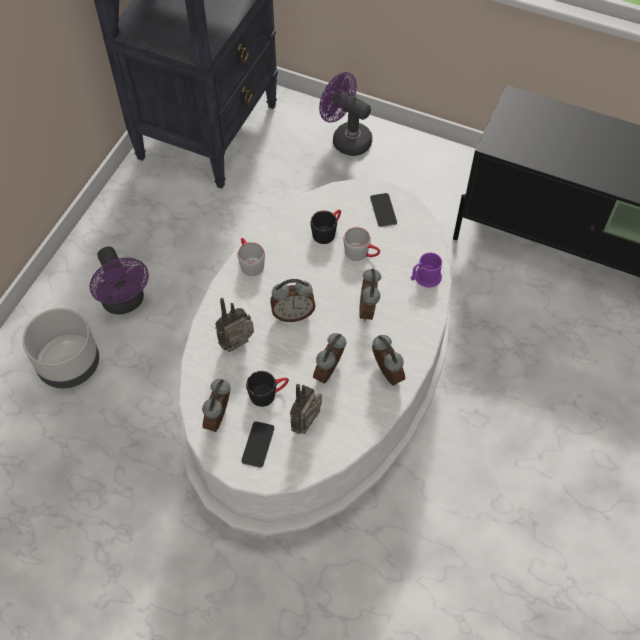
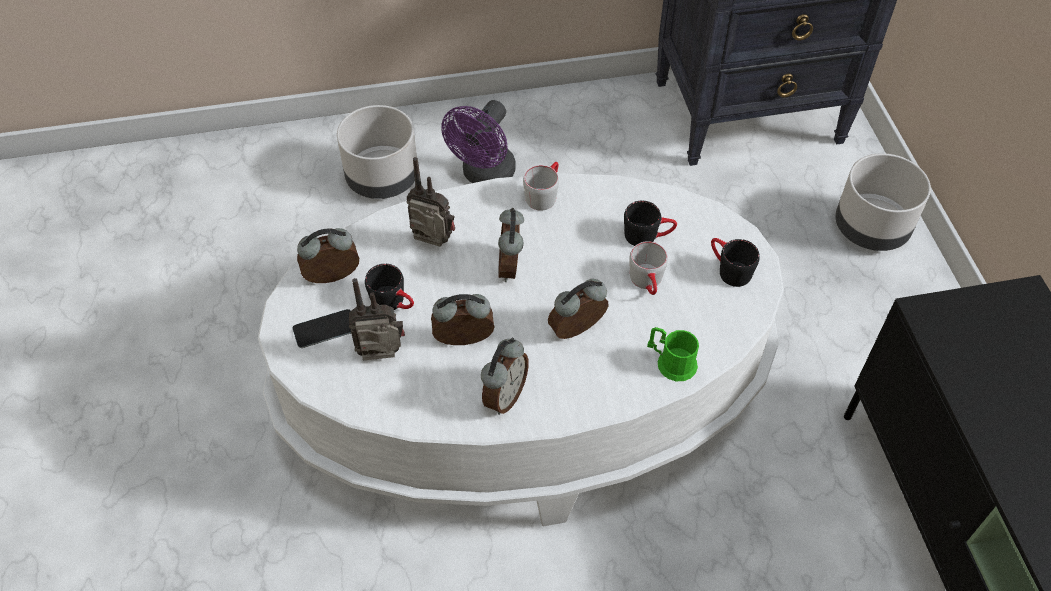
camera: 55 degrees right, 5 degrees down
alarm clock [270,279,316,322] -> alarm clock turned 45 degrees clockwise [498,208,524,282]
purple fan [319,72,372,156] -> grey planter [835,153,931,251]
phone [370,193,397,227] -> black mug [711,238,760,287]
purple mug [411,252,442,288] -> green mug [647,327,699,381]

